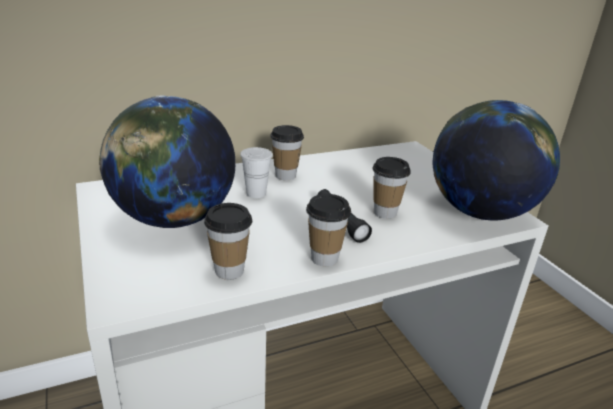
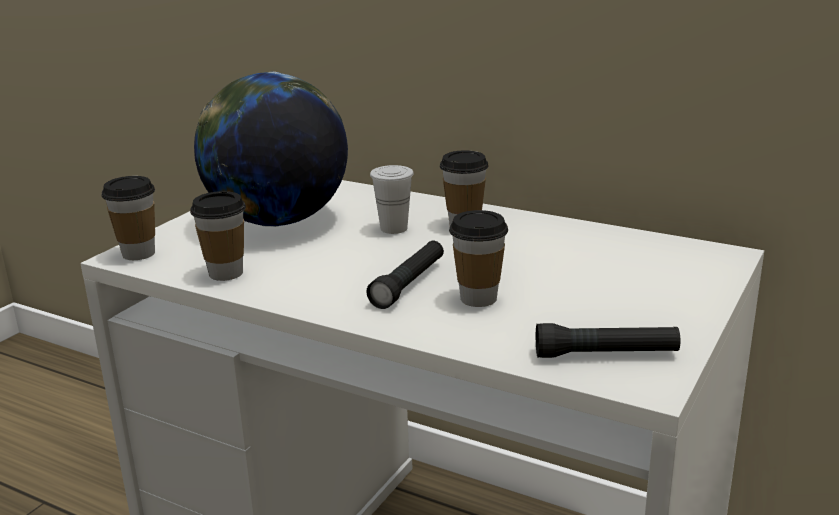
camera: 55 degrees right, 5 degrees down
cup [306,194,351,267] -> cup moved to [102,176,155,260]
globe [433,100,560,220] -> black flashlight [536,323,680,358]

